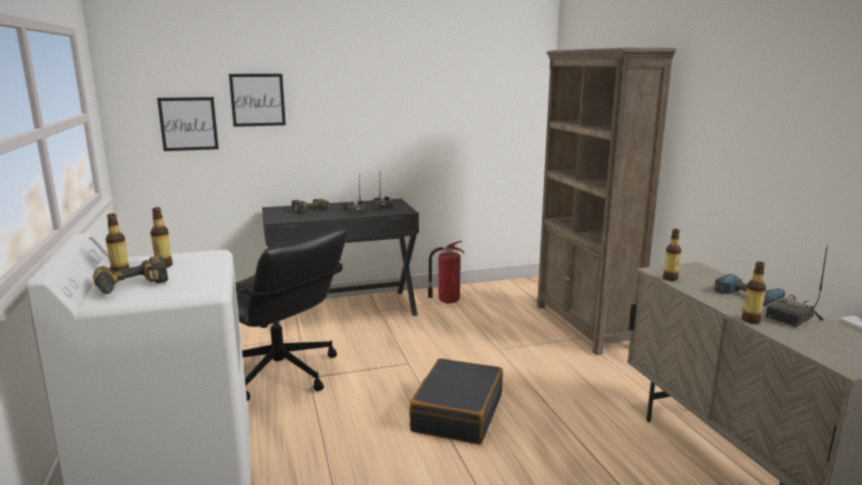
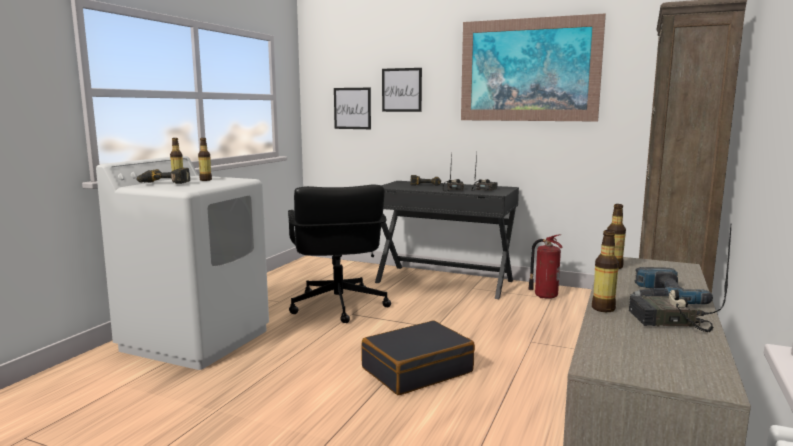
camera: 40 degrees right, 5 degrees down
none -> picture [461,13,606,122]

